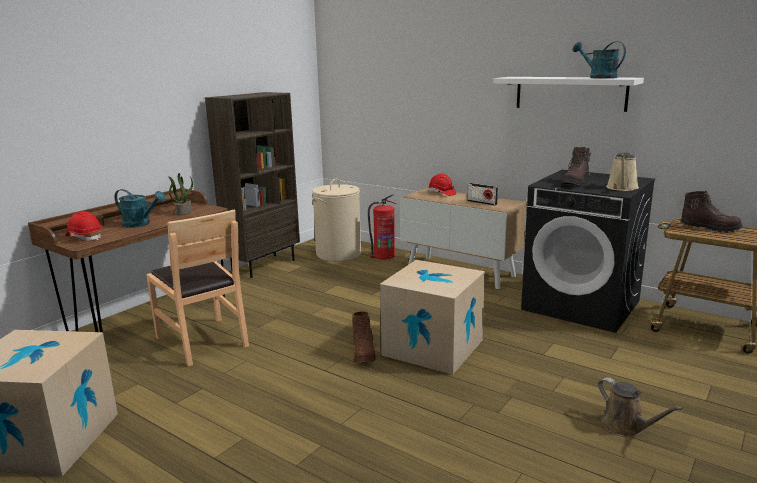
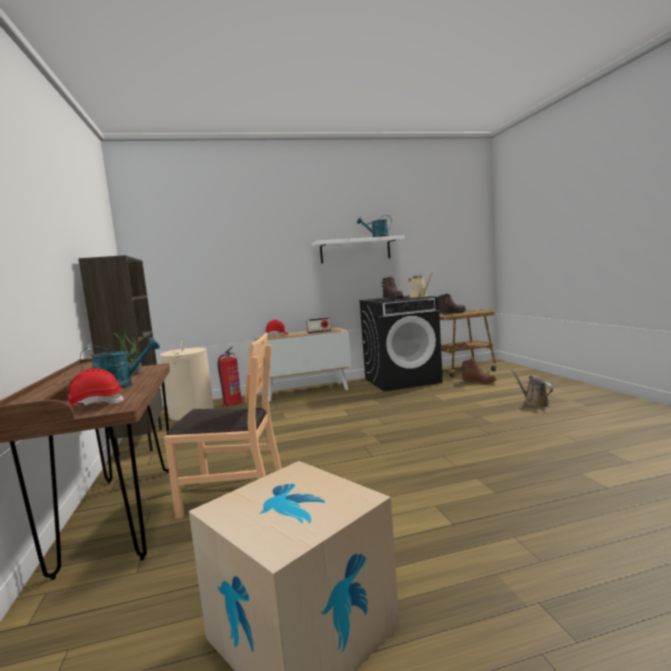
camera: 50 degrees left, 10 degrees down
brown boot [353,312,376,363] -> brown boot moved to [462,360,497,384]
cardboard box [380,260,485,374] -> none
brown watering can [598,377,683,437] -> brown watering can turned 120 degrees counterclockwise [511,370,553,408]

